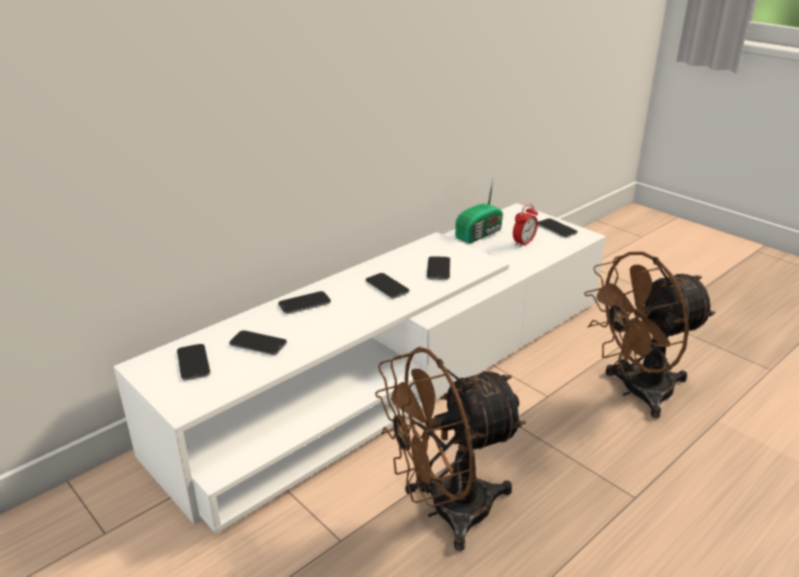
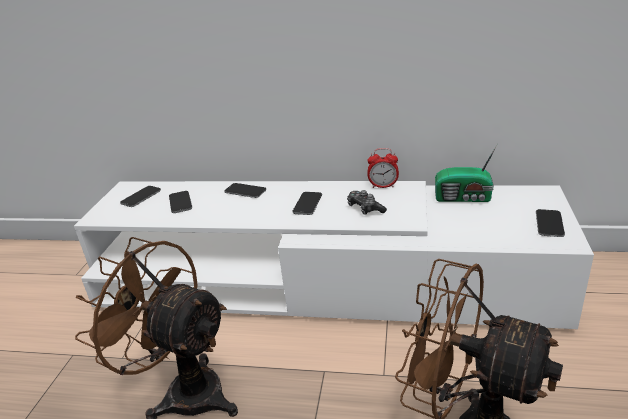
camera: 55 degrees right, 0 degrees up
phone [427,256,450,280] -> game controller [347,190,387,215]
alarm clock [513,204,538,248] -> alarm clock moved to [367,148,399,188]

